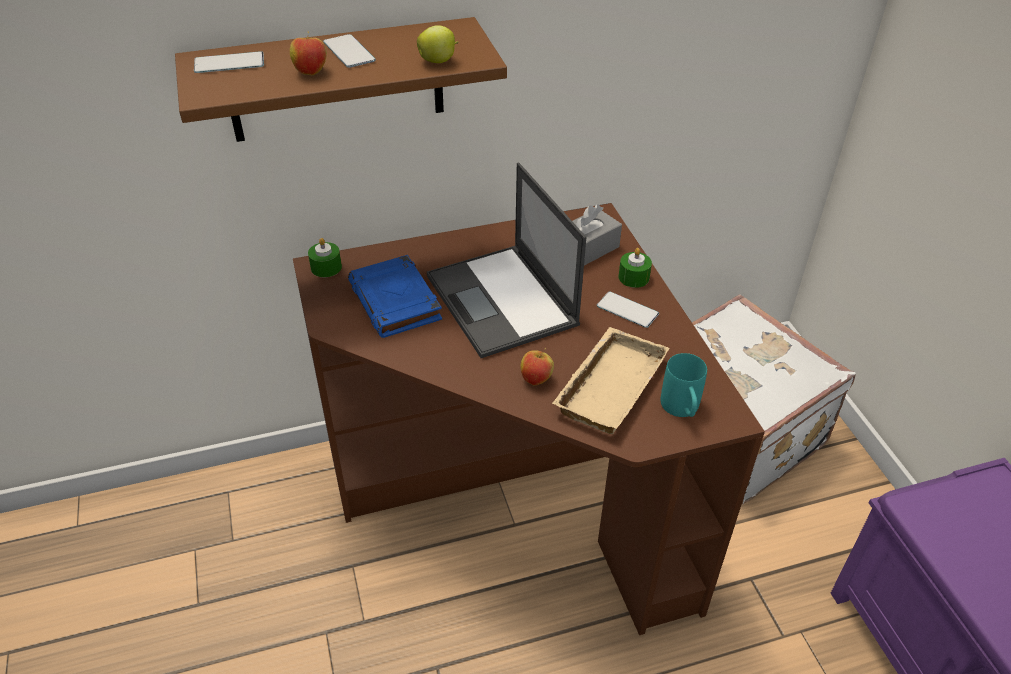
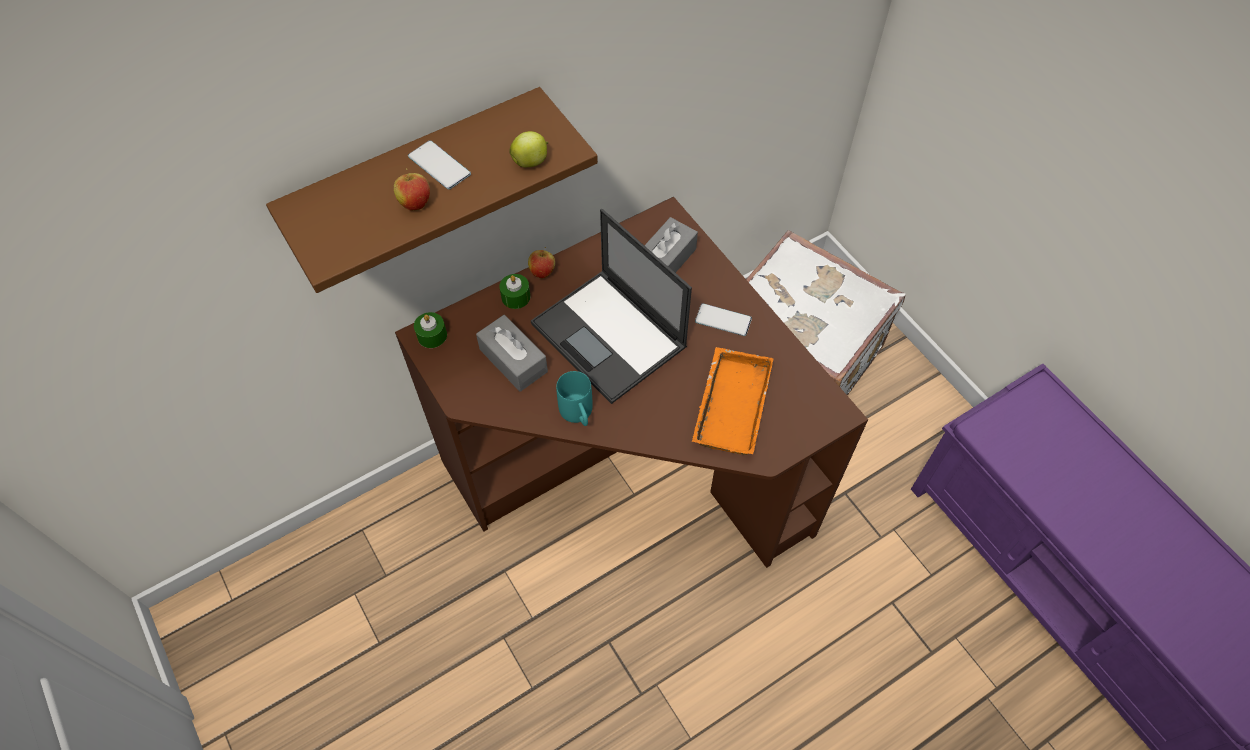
camera: 15 degrees left, 15 degrees up
phone [194,51,264,73] -> none
blue book [348,255,442,338] -> grey tissue box [476,315,548,392]
apple [520,348,554,385] -> apple moved to [528,247,555,278]
beige tray [552,327,670,434] -> orange tray [692,347,774,455]
green candle [618,248,652,288] -> green candle moved to [499,274,531,309]
turquoise mug [661,353,707,417] -> turquoise mug moved to [556,371,593,426]

